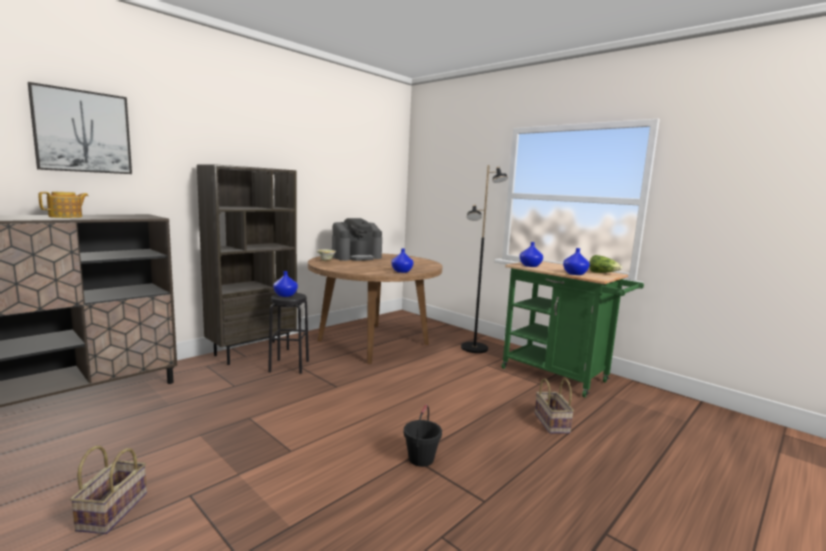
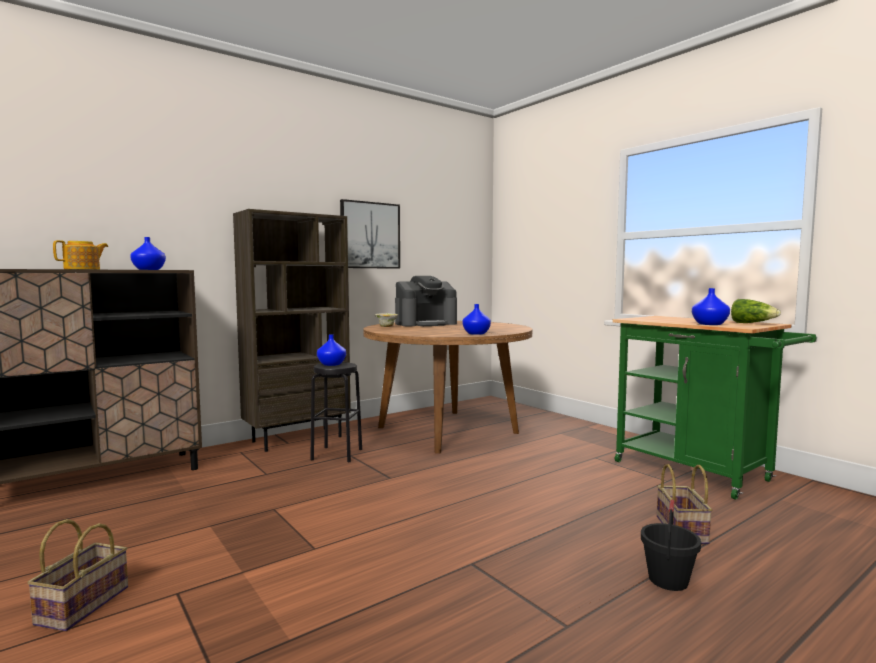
camera: 10 degrees right, 5 degrees down
picture [28,82,132,174] -> picture moved to [340,199,400,269]
black bucket [404,405,442,467] -> black bucket moved to [641,499,701,591]
black floor lamp [461,165,508,353] -> none
blue vase [520,242,543,267] -> blue vase moved to [130,237,166,270]

